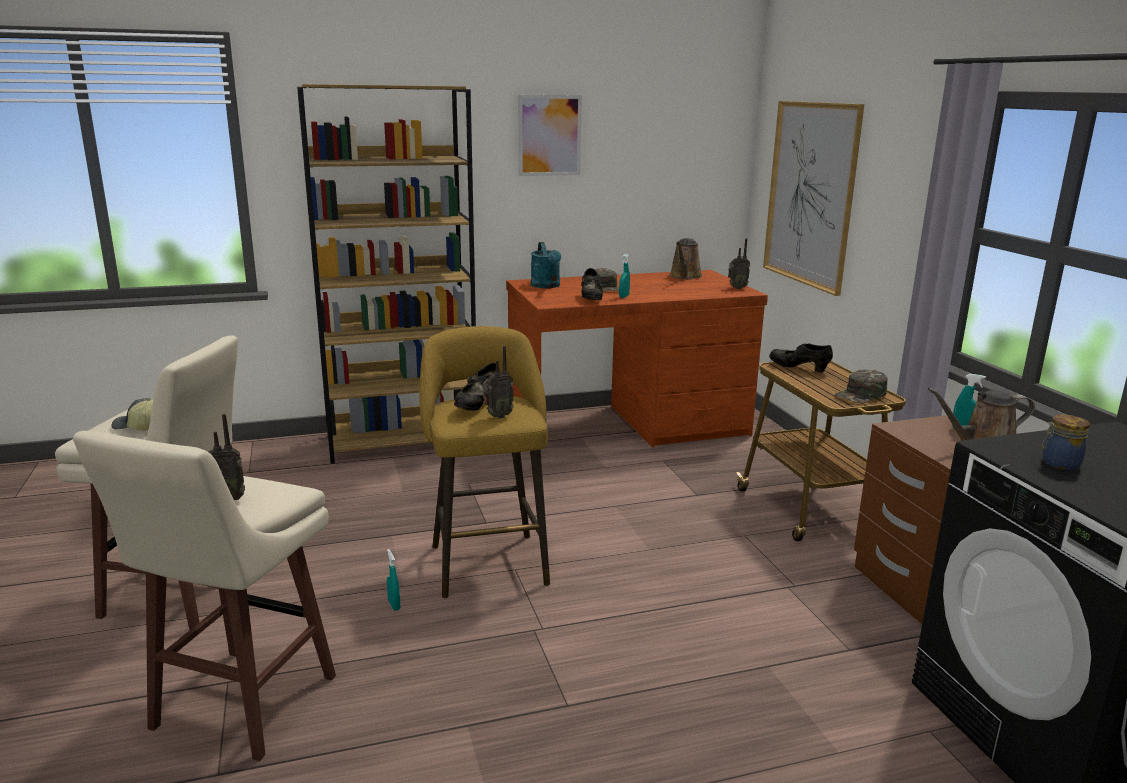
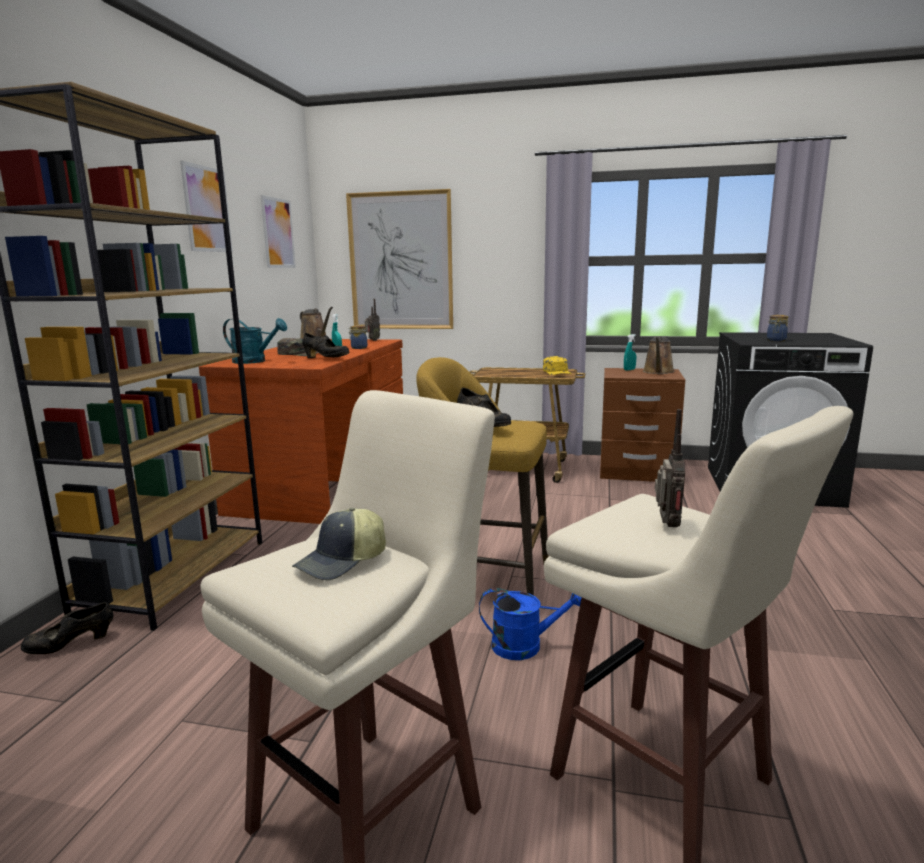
camera: 60 degrees left, 5 degrees down
turquoise spray bottle [387,549,400,611] -> blue watering can [479,588,581,660]
radio [483,346,514,419] -> none
black shoe [769,344,833,373] -> black shoe moved to [21,602,114,654]
green cap [835,370,888,403] -> yellow cap [543,356,571,375]
none -> picture [261,195,296,268]
none -> jar [349,325,367,349]

